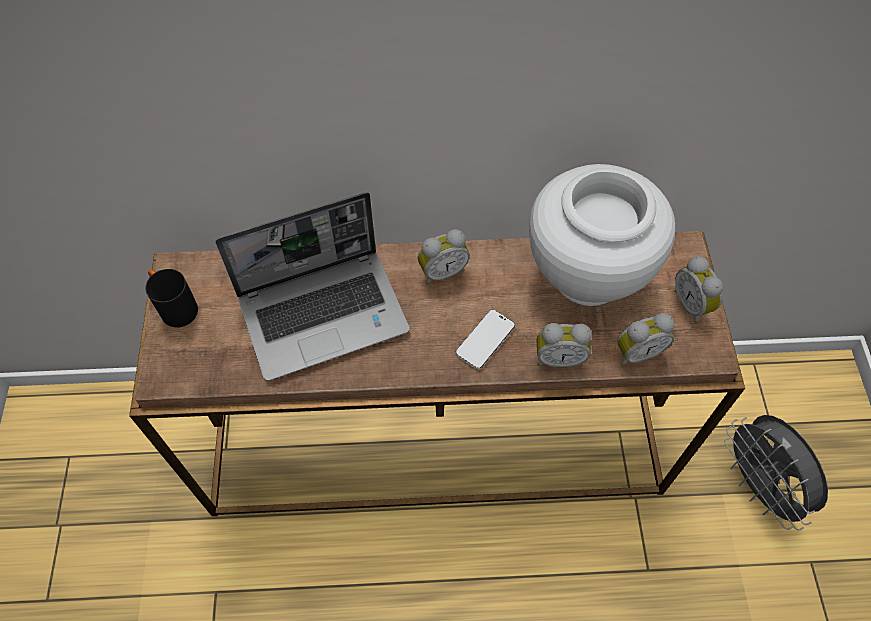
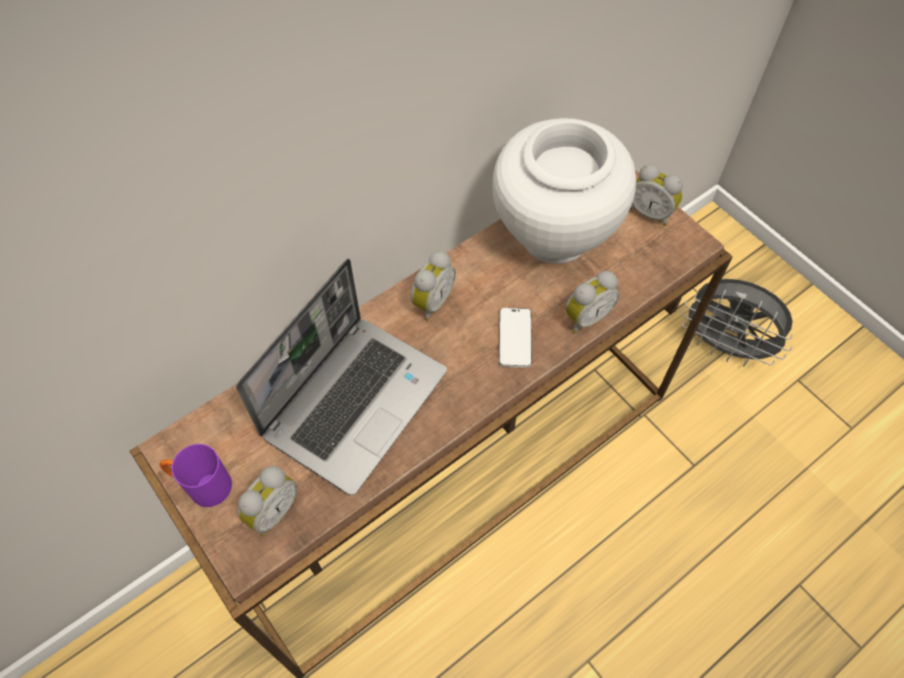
camera: 35 degrees left, 0 degrees up
black mug [146,269,198,327] -> purple mug [160,444,232,507]
alarm clock [617,313,675,366] -> alarm clock moved to [238,466,297,536]

